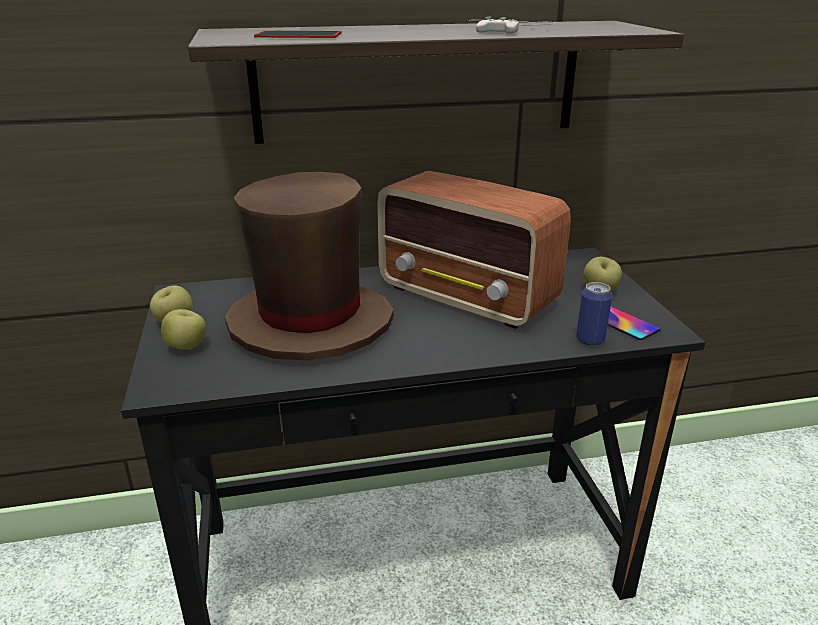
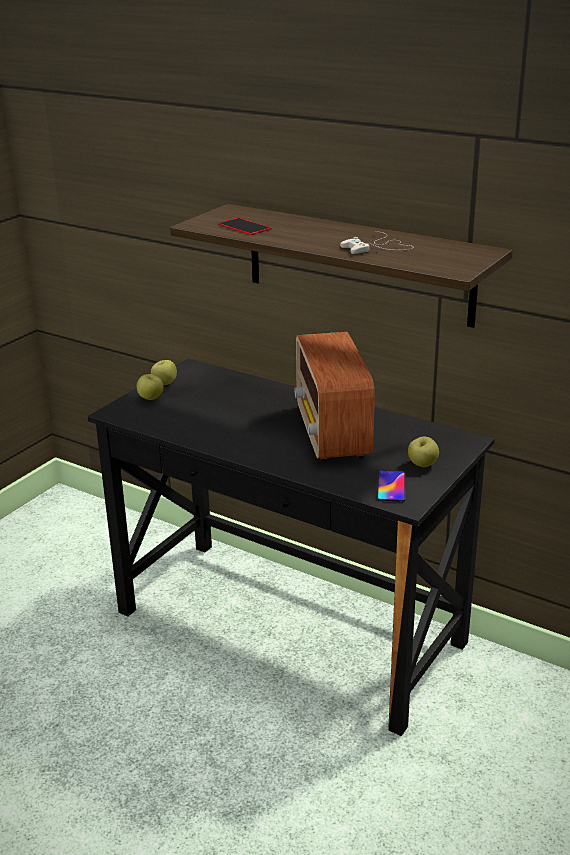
camera: 45 degrees right, 0 degrees up
brown hat [225,172,394,361] -> none
can [576,282,612,346] -> none

